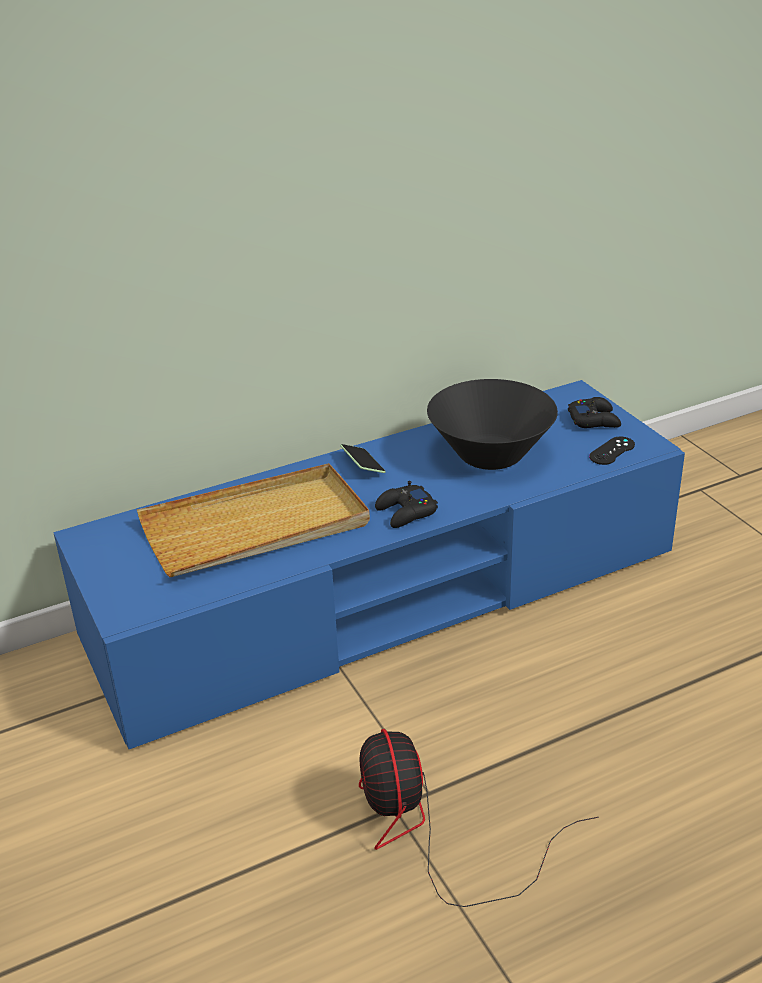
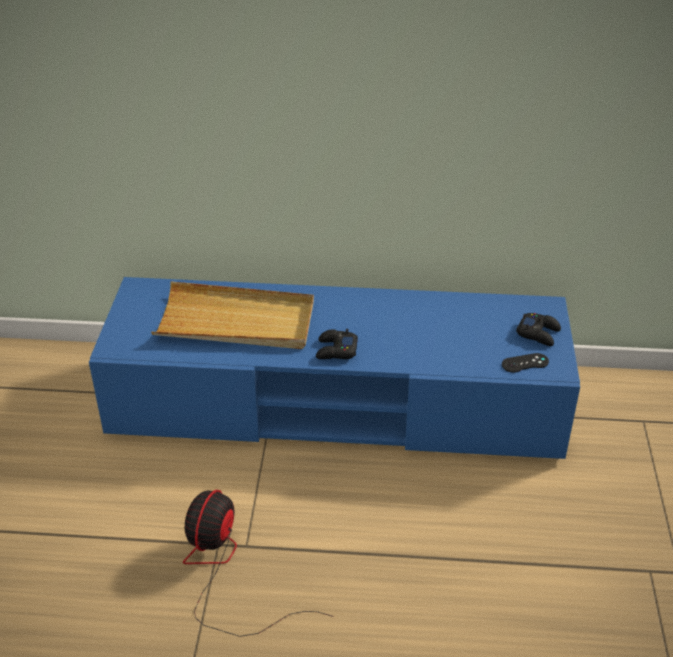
camera: 30 degrees right, 5 degrees up
phone [340,444,386,473] -> none
black bowl [427,379,558,470] -> none

